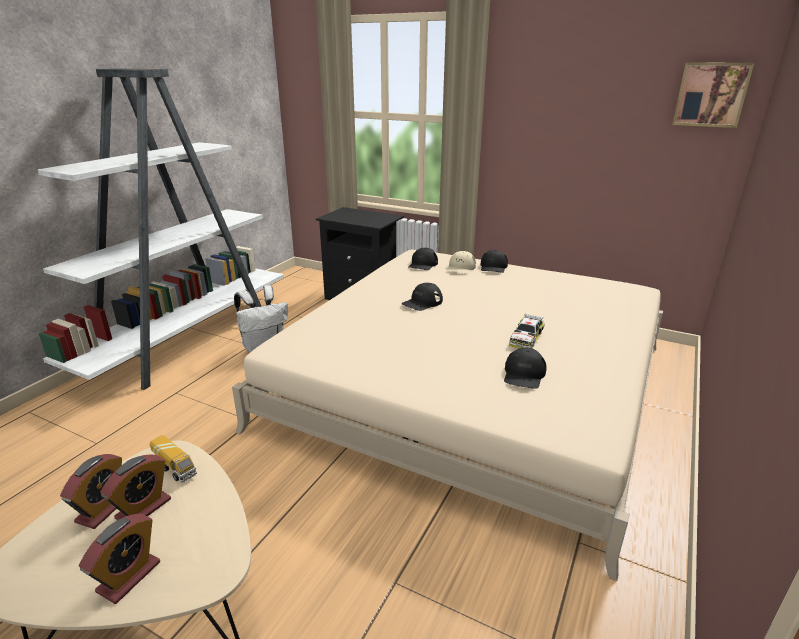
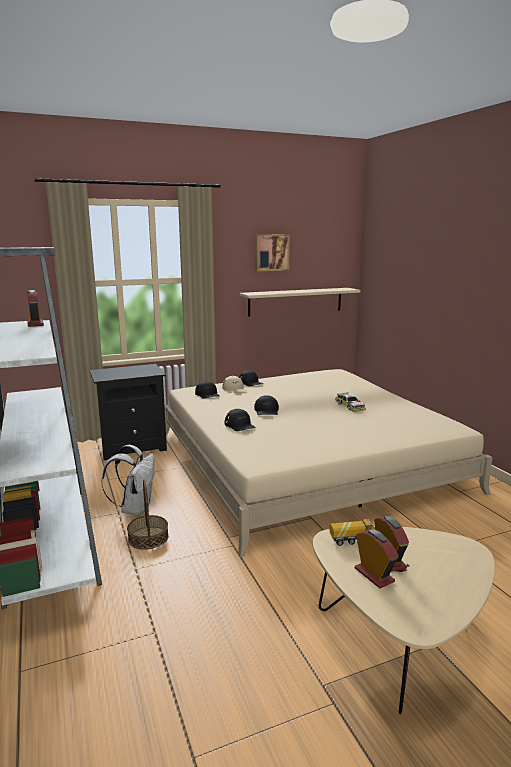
camera: 50 degrees left, 10 degrees down
alarm clock [79,514,160,604] -> alarm clock moved to [27,290,44,327]
black cap [504,347,547,389] -> black cap moved to [225,409,256,431]
picture [672,62,754,128] -> picture moved to [255,234,290,271]
none -> basket [127,479,169,550]
none -> beige shelf [240,288,361,317]

